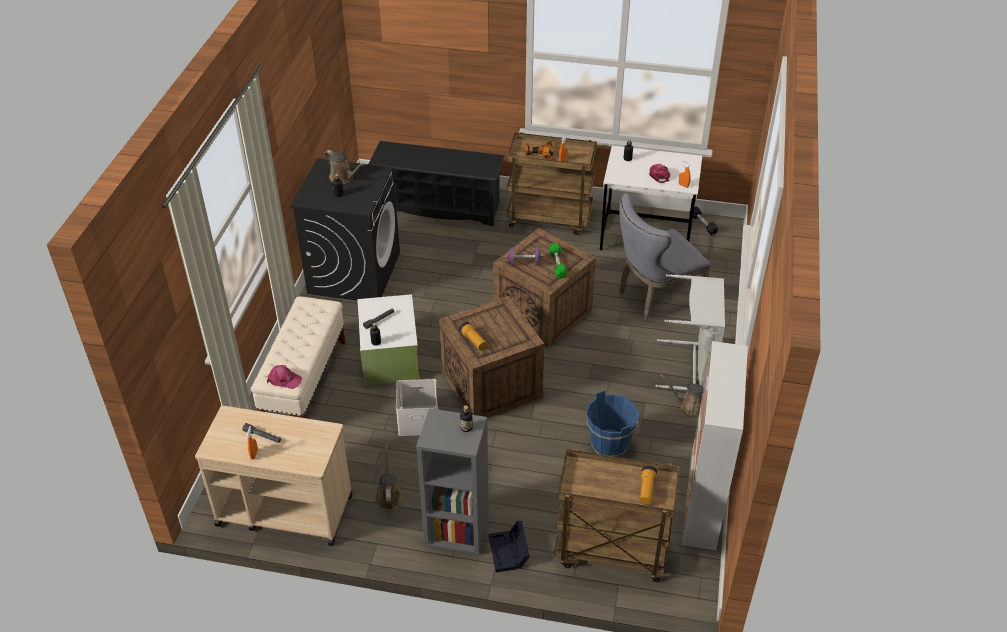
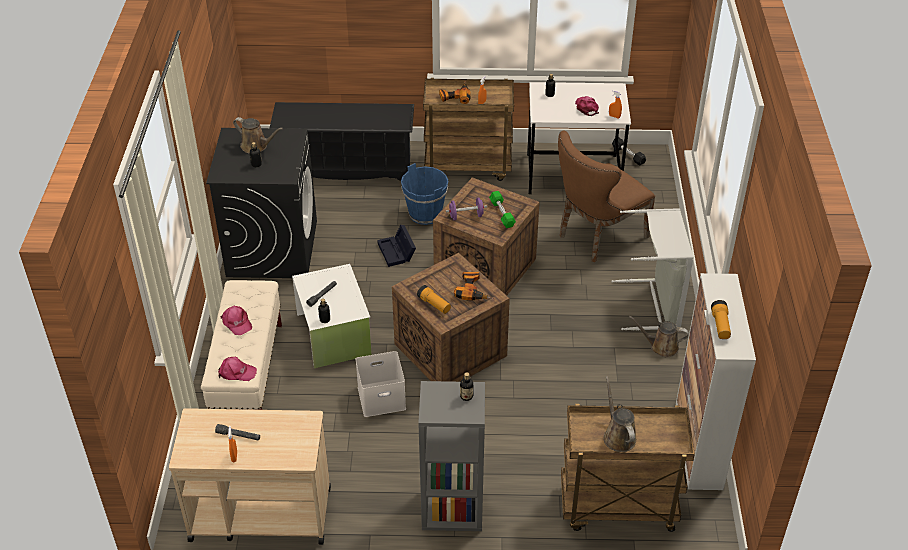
camera: 10 degrees left, 0 degrees up
brown watering can [375,444,404,510] -> brown watering can moved to [603,376,637,452]
black storage box [489,520,530,572] -> black storage box moved to [377,225,416,267]
blue bucket [586,390,639,457] -> blue bucket moved to [401,163,448,225]
grey chair [619,193,710,321] -> brown chair [558,130,655,262]
flashlight [640,465,657,505] -> flashlight moved to [711,300,731,339]
none -> pink cap [221,306,252,335]
none -> power drill [454,272,495,301]

